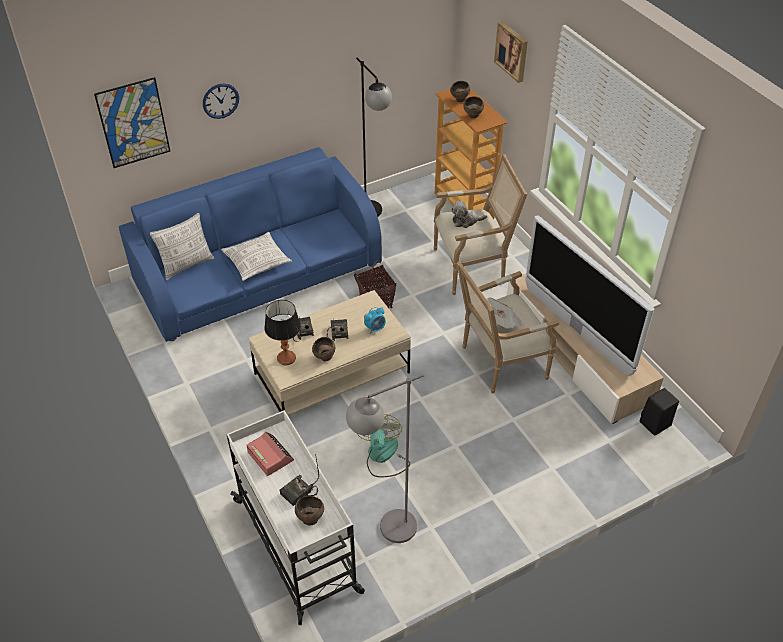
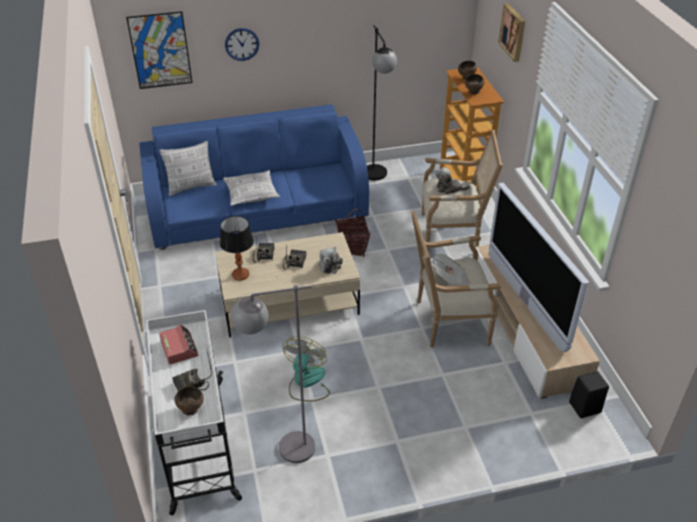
camera: 15 degrees right, 5 degrees down
brown bowl [312,337,335,362] -> none
alarm clock [364,307,386,334] -> plush toy [318,247,343,274]

